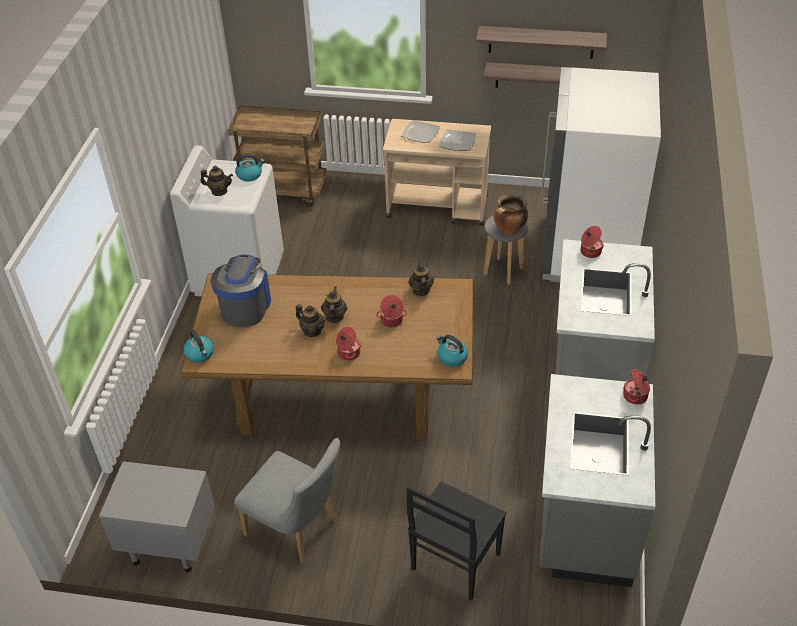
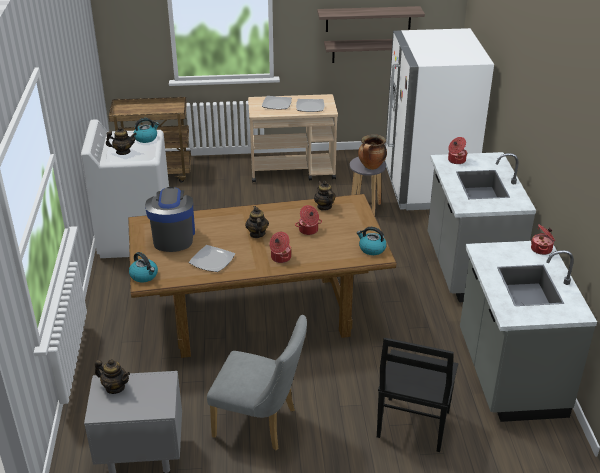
camera: 15 degrees left, 10 degrees down
teapot [296,304,326,337] -> teapot moved to [95,359,130,394]
none -> plate [189,245,235,272]

